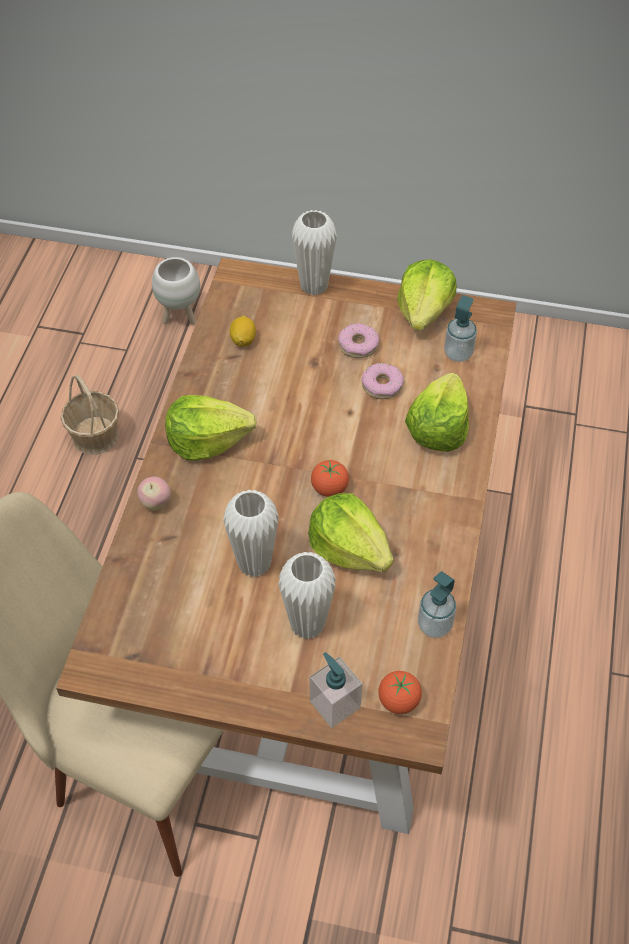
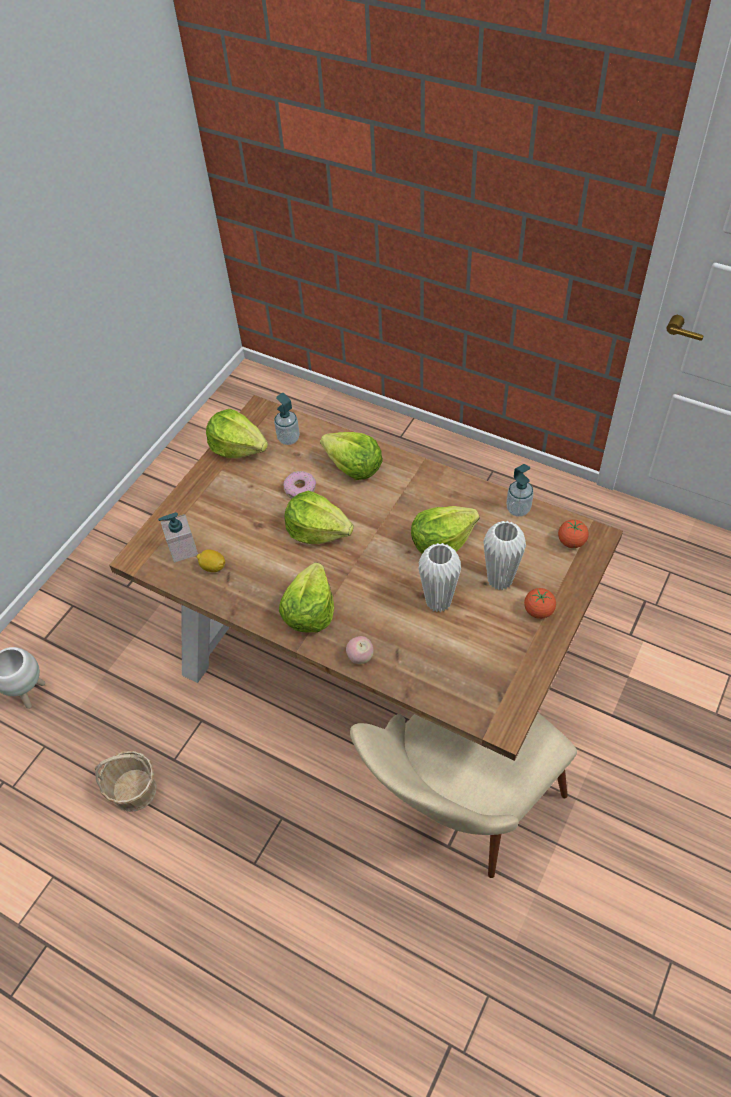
camera: 70 degrees left, 0 degrees up
white vase [291,210,337,296] -> none
soap dispenser [310,652,362,728] -> soap dispenser moved to [158,512,198,562]
tomato [311,460,349,497] -> tomato moved to [524,588,556,619]
donut [338,323,379,358] -> none
none -> lettuce [284,491,354,544]

